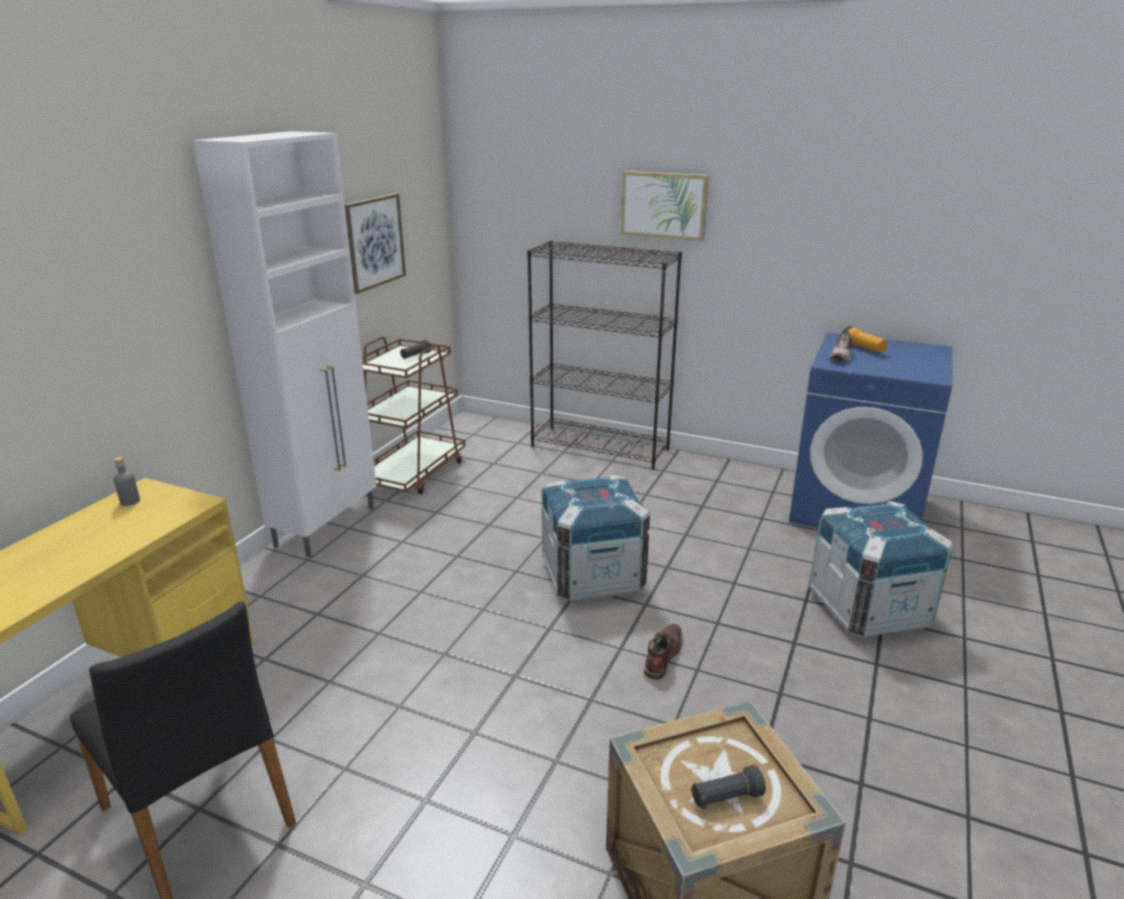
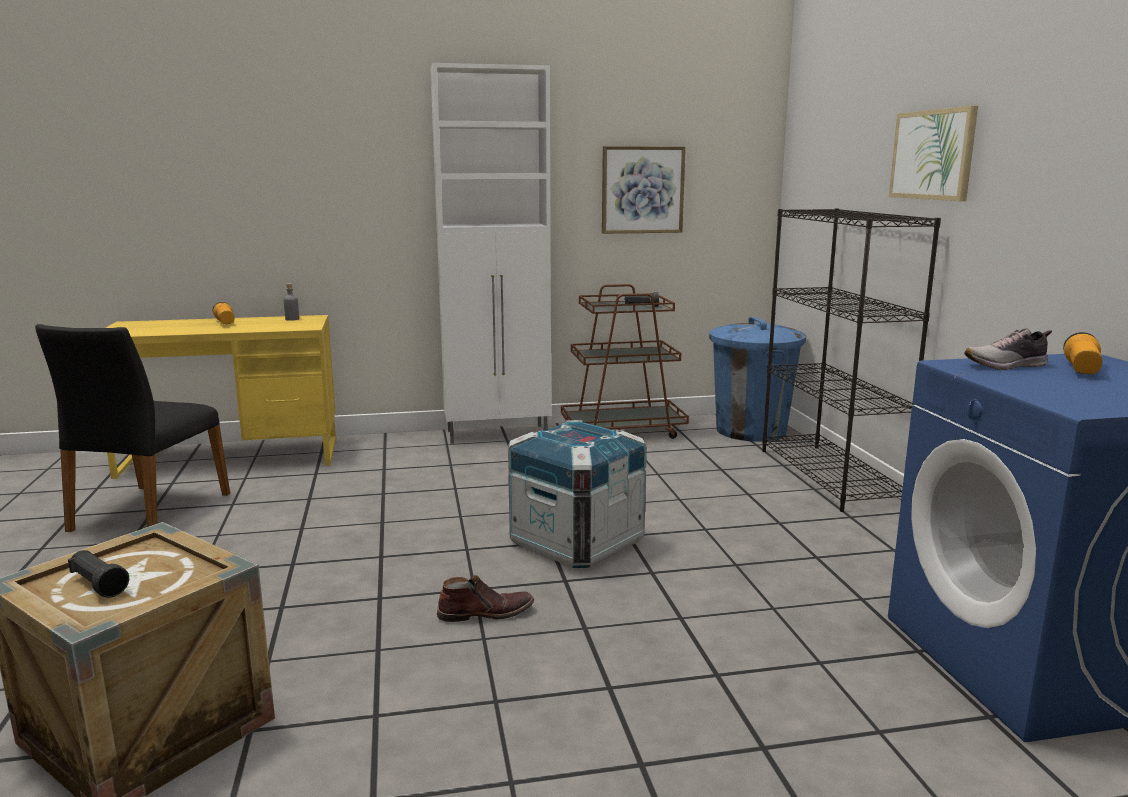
camera: 55 degrees right, 10 degrees down
crate [809,501,953,638] -> none
none -> flashlight [213,302,235,324]
none -> blue trash can [709,317,806,442]

